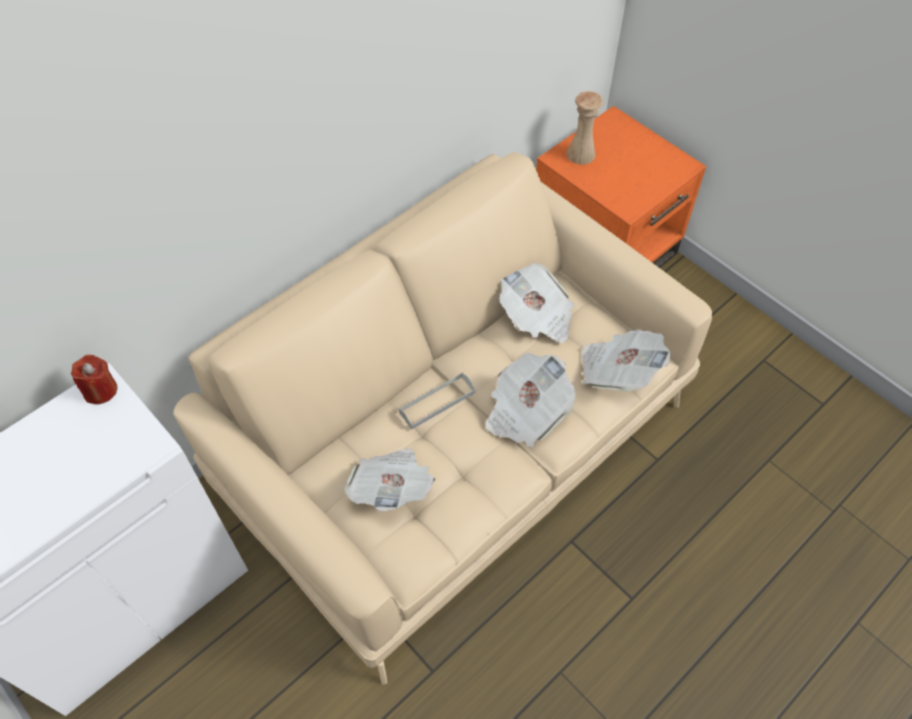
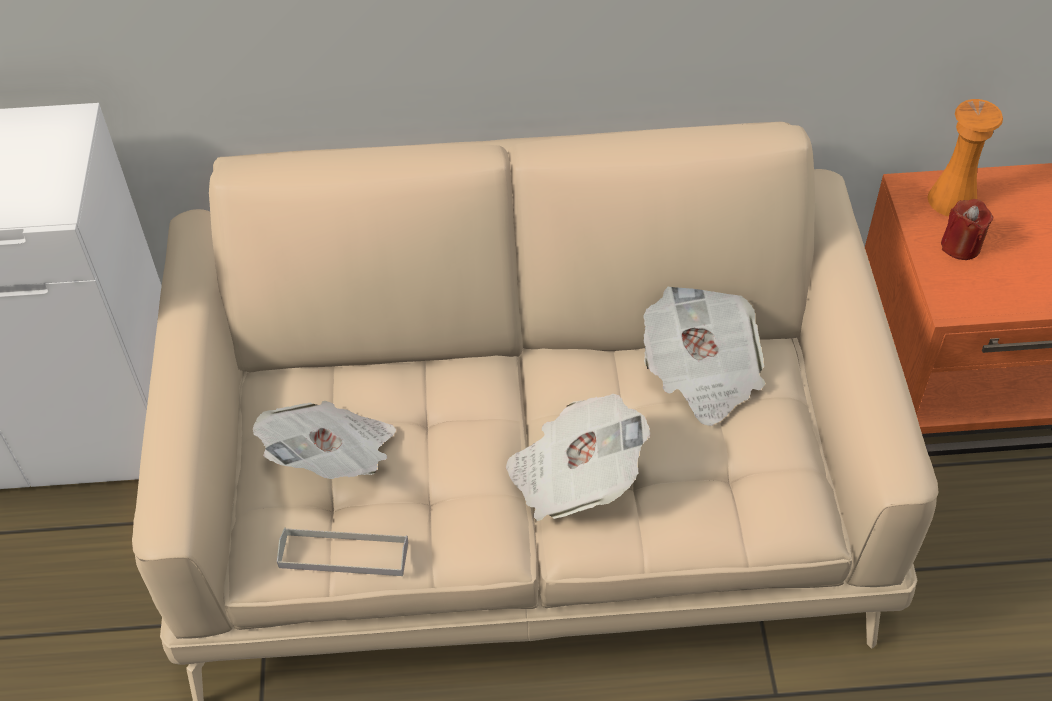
camera: 40 degrees right, 5 degrees down
red candle [71,355,117,404] -> red candle moved to [941,199,993,260]
grey tray [399,373,475,429] -> grey tray moved to [277,528,408,576]
beige vase [566,91,603,165] -> orange vase [927,99,1003,216]
newspaper [582,329,670,392] -> none

